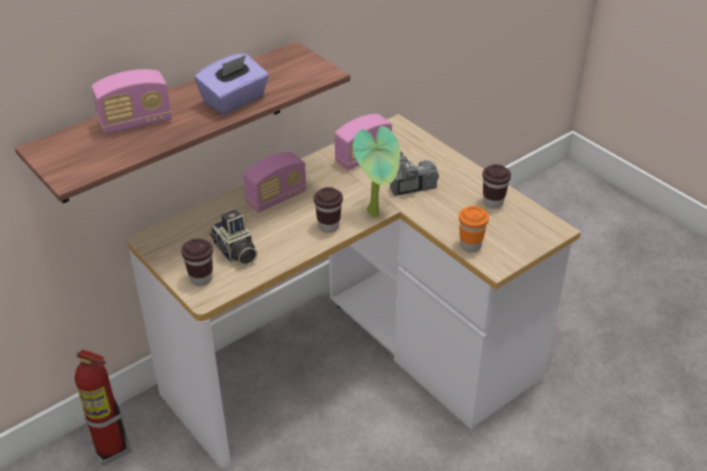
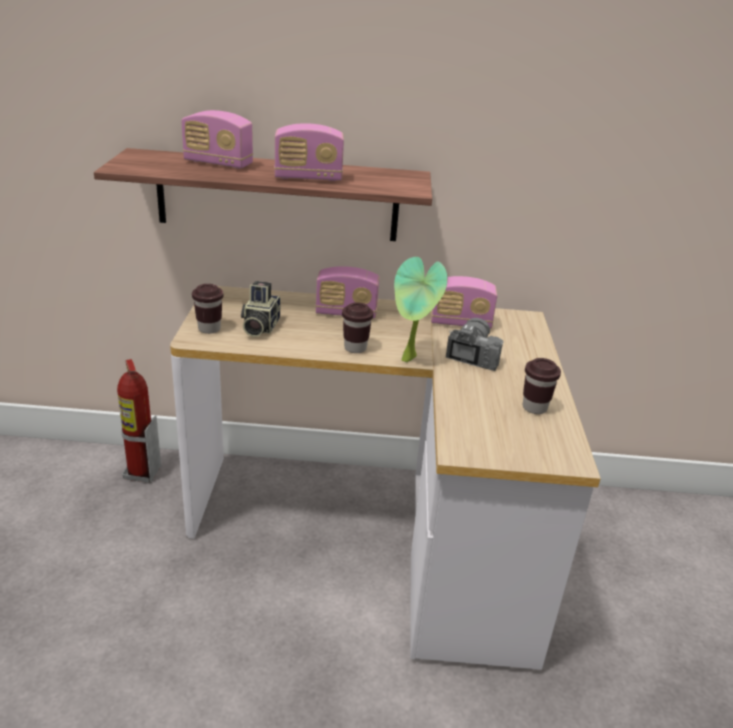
camera: 40 degrees right, 10 degrees down
purple tissue box [194,53,269,115] -> radio [274,123,344,181]
orange cup [459,206,489,252] -> none

